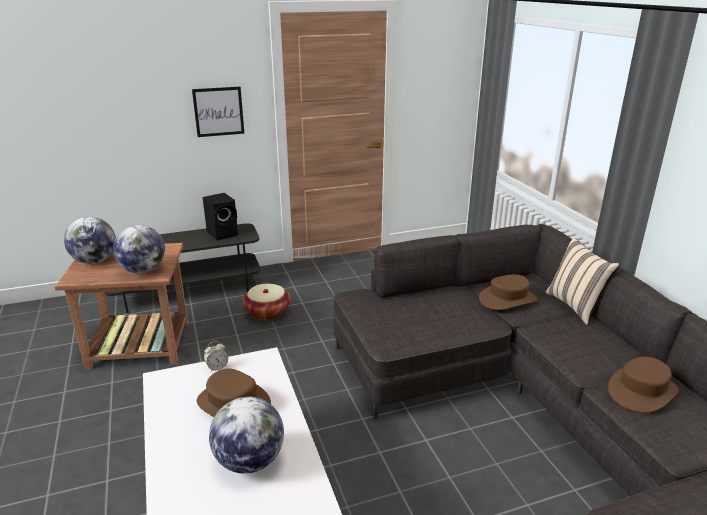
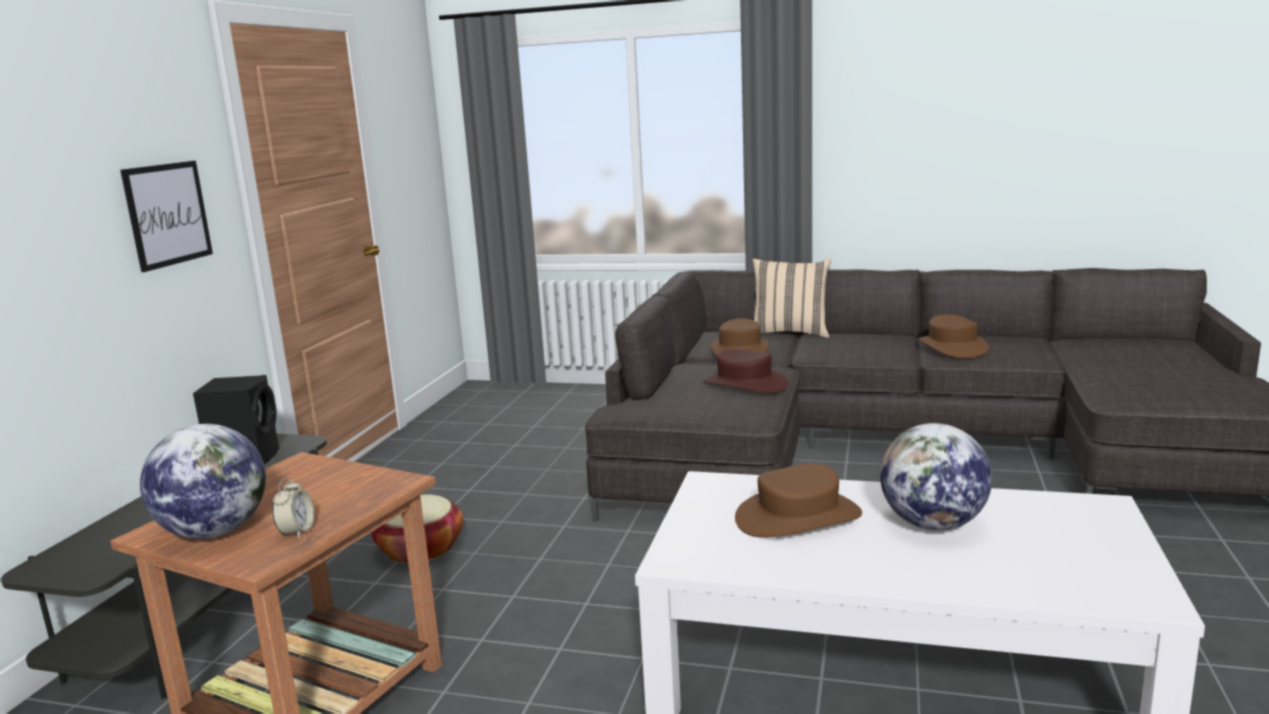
camera: 55 degrees left, 10 degrees down
globe [113,225,165,274] -> none
alarm clock [204,341,228,371] -> alarm clock moved to [272,478,314,539]
none -> brown hat [703,349,788,393]

